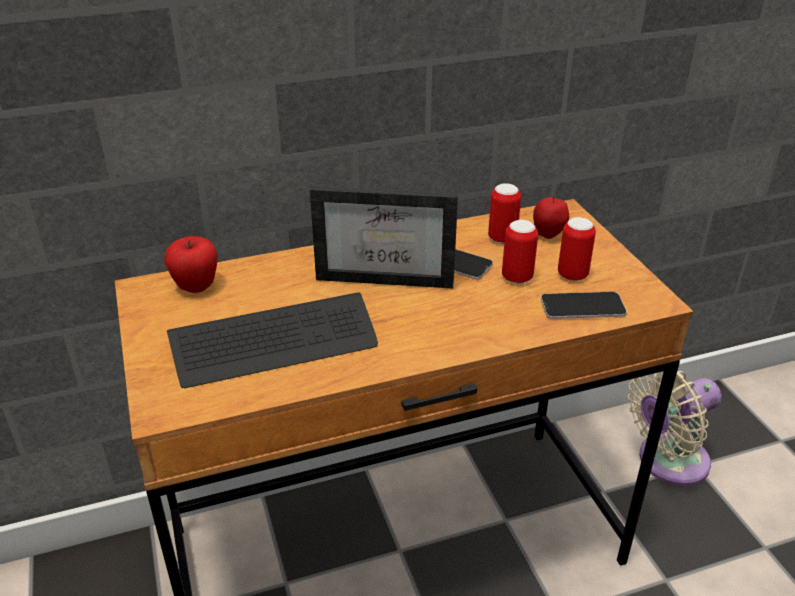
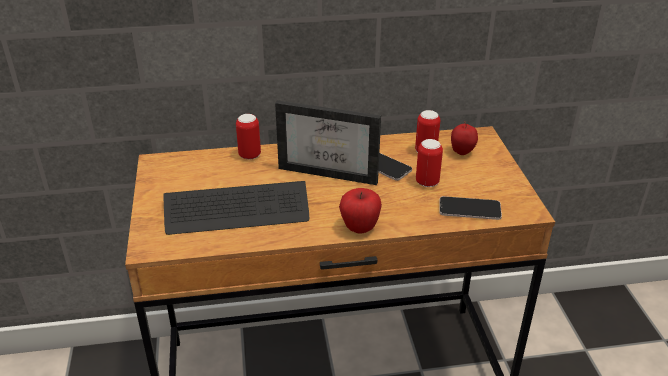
camera: 10 degrees right, 0 degrees up
apple [164,236,218,293] -> apple moved to [339,188,382,234]
can [558,217,596,281] -> can moved to [236,114,261,160]
beige fan [628,371,722,486] -> none

